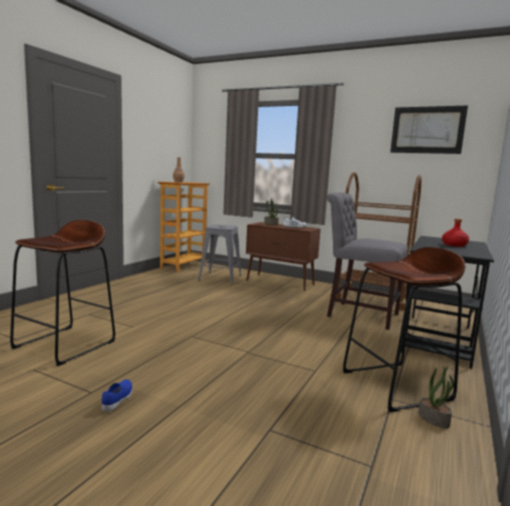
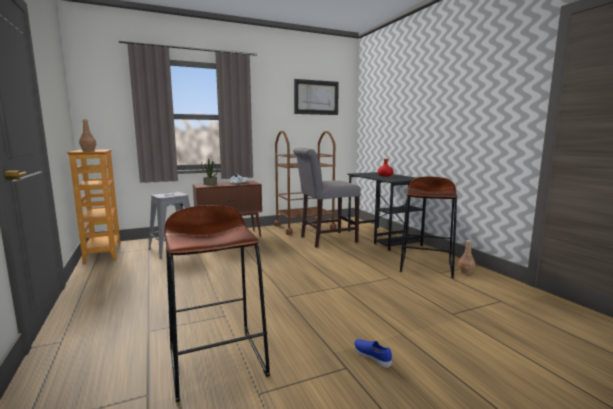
camera: 50 degrees left, 0 degrees up
potted plant [419,366,454,428] -> brown bottle [458,240,475,274]

